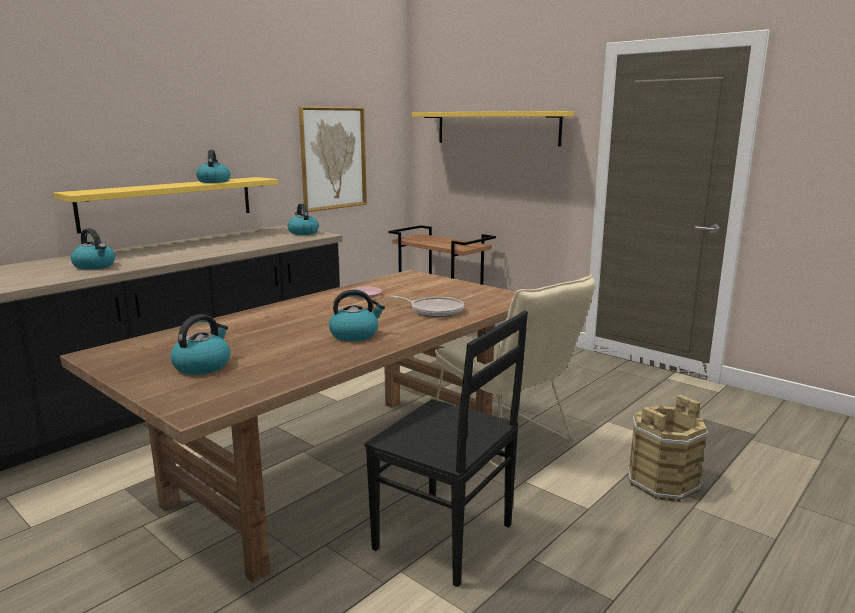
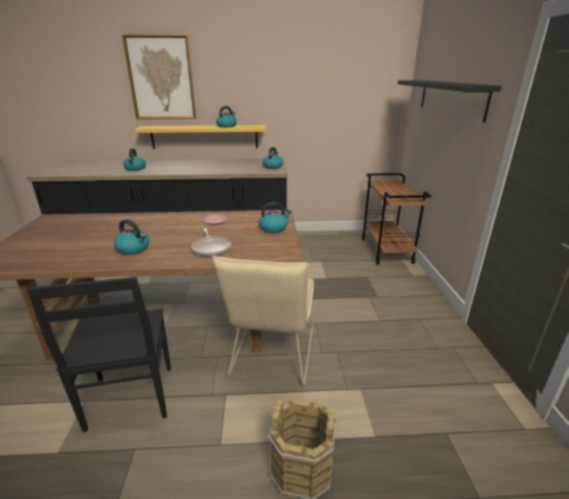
camera: 45 degrees right, 10 degrees up
kettle [171,314,230,375] -> kettle moved to [259,202,291,233]
picture [299,106,367,212] -> picture moved to [122,34,196,119]
yellow shelf [412,111,574,147] -> black shelf [397,80,501,123]

